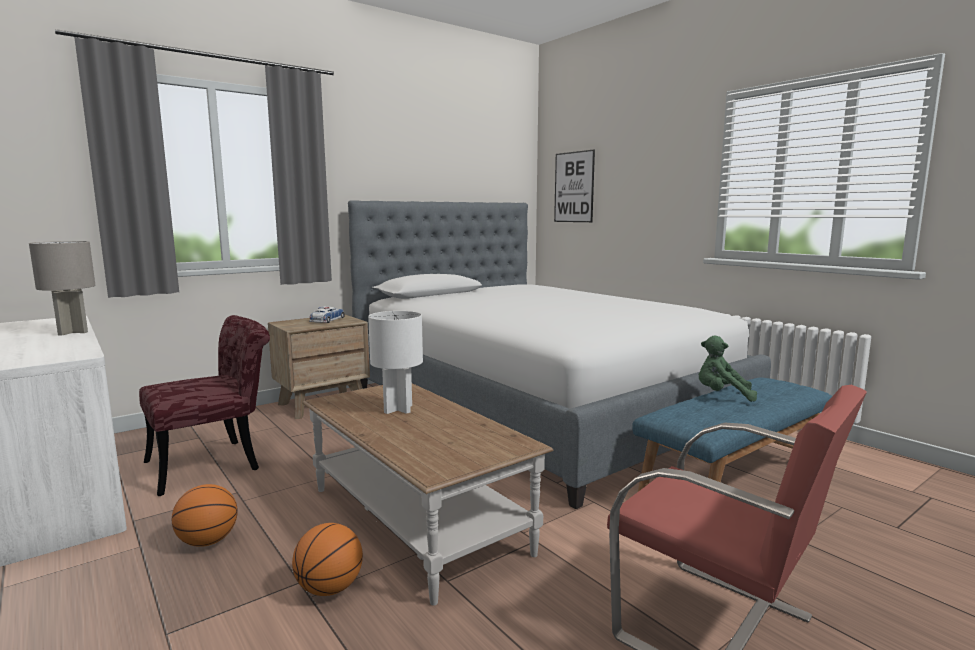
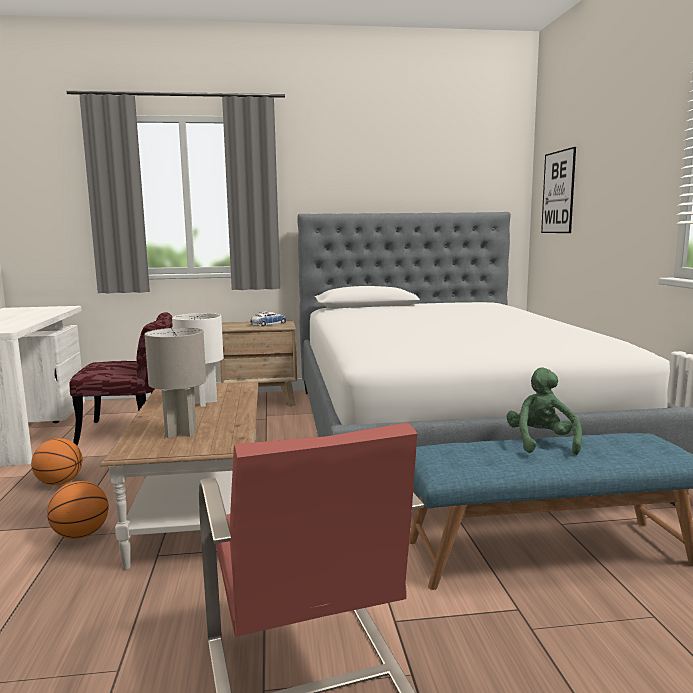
camera: 30 degrees right, 0 degrees up
grey table lamp [29,241,95,336] -> grey table lamp moved to [145,327,206,438]
green plush toy [699,335,757,402] -> green plush toy turned 45 degrees clockwise [506,367,582,455]

